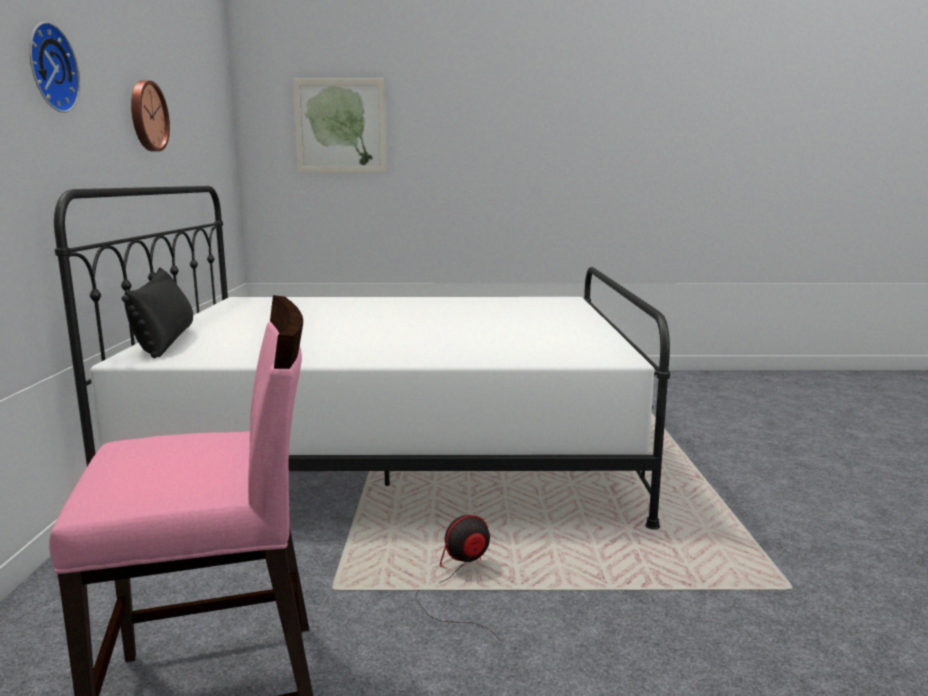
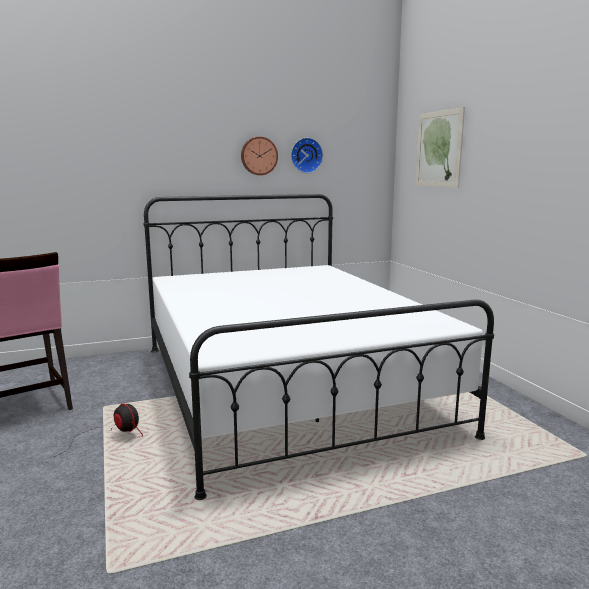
camera: 70 degrees right, 0 degrees up
wall clock [29,22,80,113] -> wall clock moved to [291,137,323,173]
black pillow [121,268,193,358] -> none

